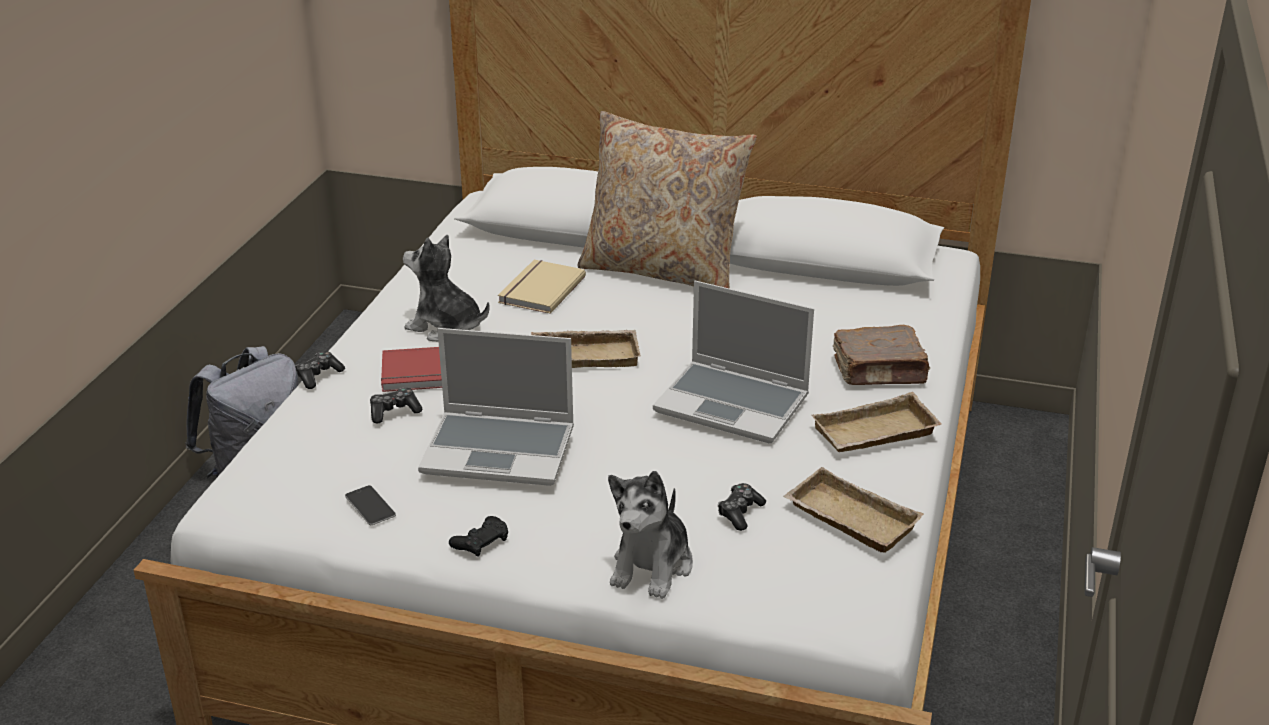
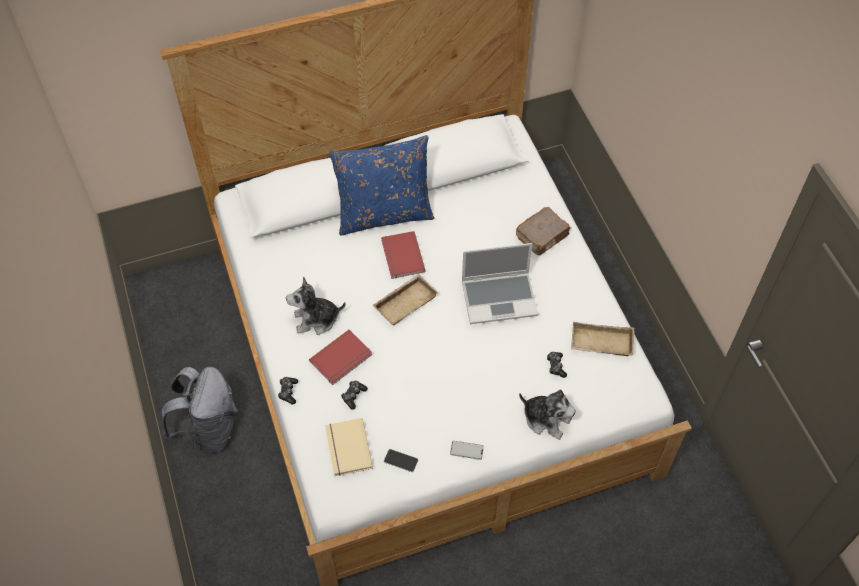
camera: 35 degrees left, 25 degrees up
laptop [418,328,574,486] -> none
black game controller [449,516,508,557] -> phone [450,441,484,460]
beige book [498,260,586,314] -> beige book moved to [325,418,373,476]
beige pillow [578,111,757,289] -> blue pillow [329,135,434,235]
plush toy [608,471,693,599] -> plush toy turned 45 degrees counterclockwise [519,389,576,440]
beige tray [811,392,942,452] -> none
none -> red book [381,231,425,279]

